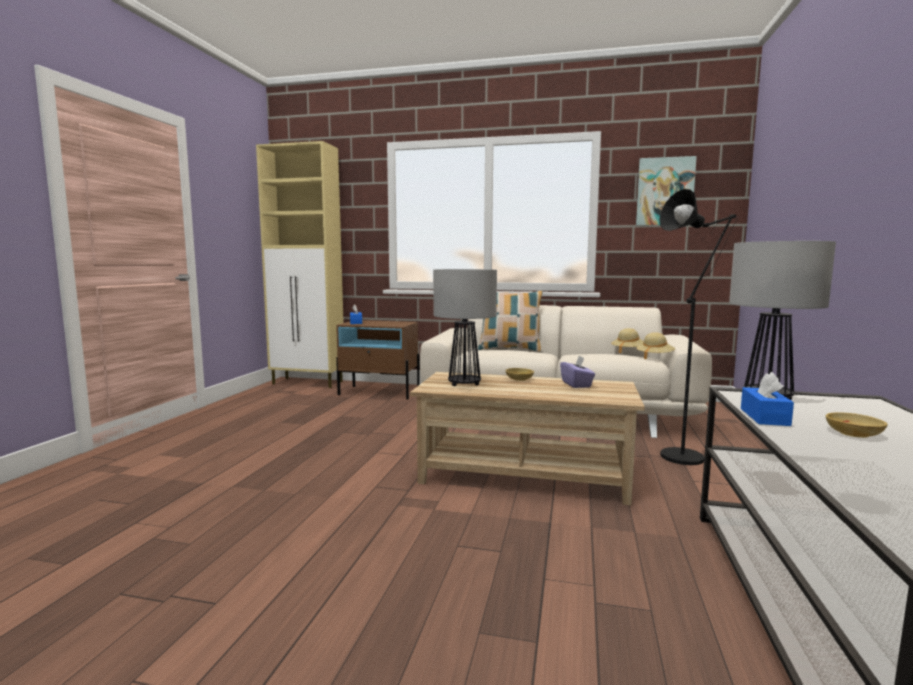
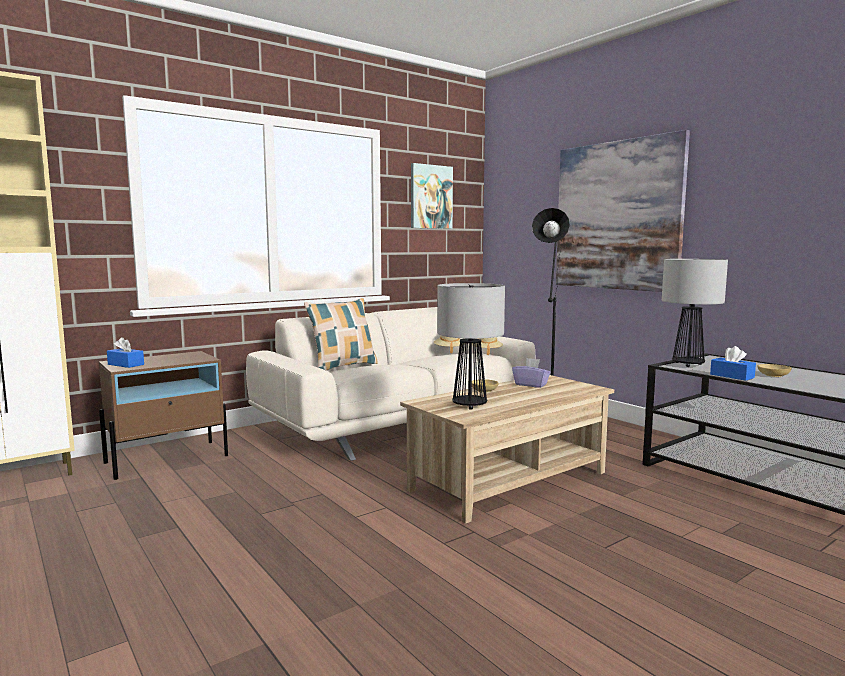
camera: 50 degrees left, 0 degrees up
none -> picture [556,130,690,292]

